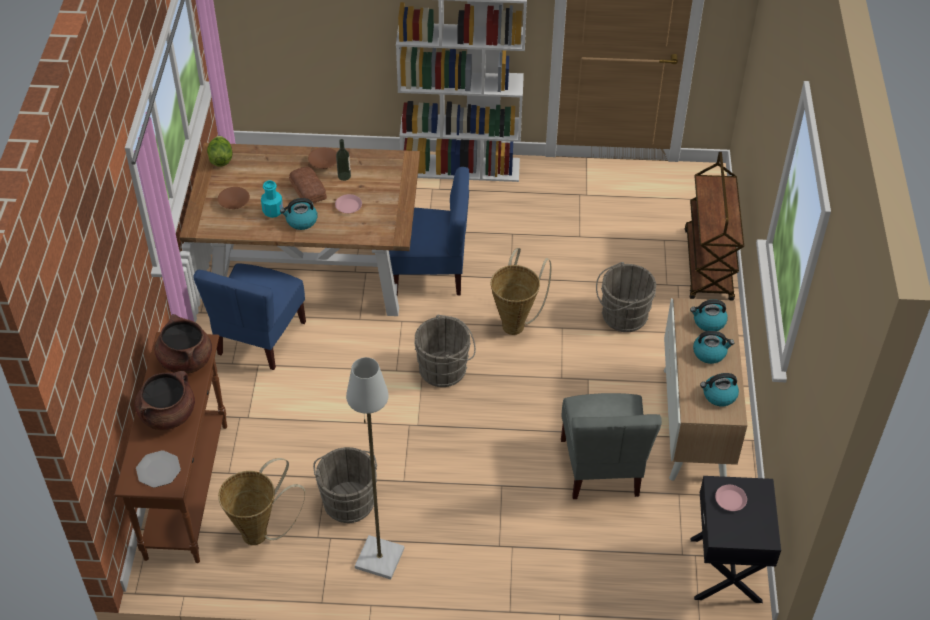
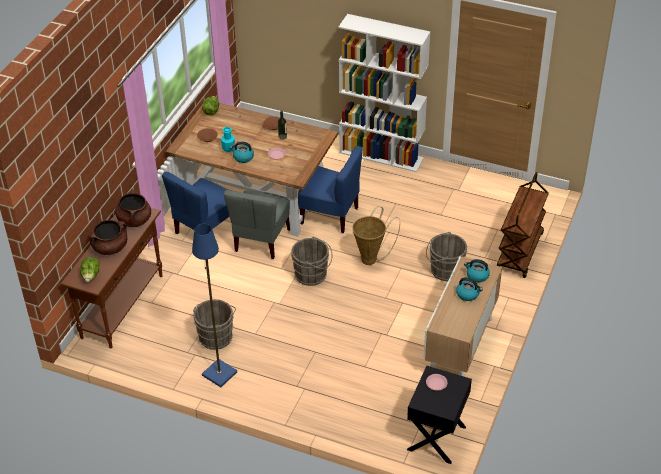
camera: 20 degrees right, 5 degrees down
plate [136,450,181,488] -> lettuce [80,257,99,282]
basket [218,458,305,545] -> none
bread [289,167,327,203] -> none
grey floor lamp [346,357,404,579] -> blue floor lamp [192,224,237,387]
grey chair [561,393,662,499] -> grey chair moved to [224,190,290,259]
kettle [700,373,739,406] -> none

